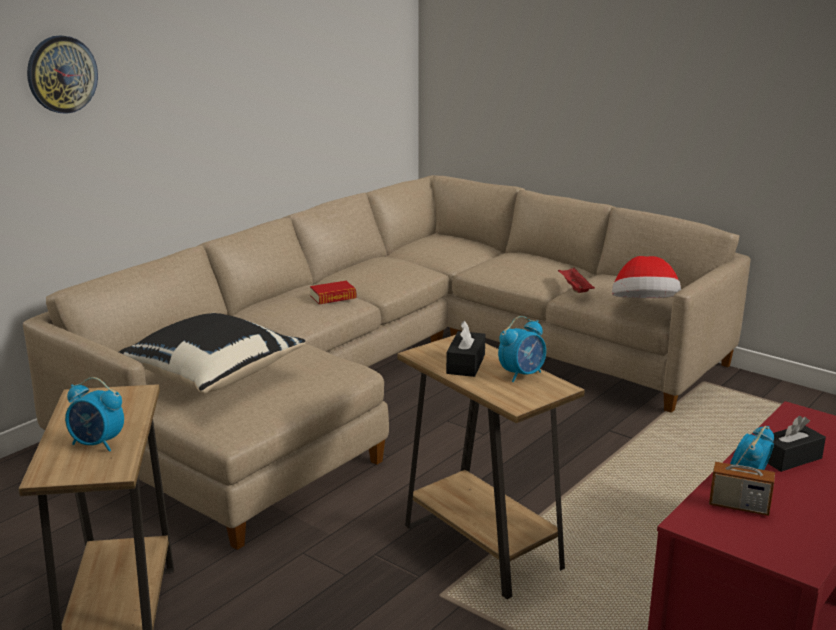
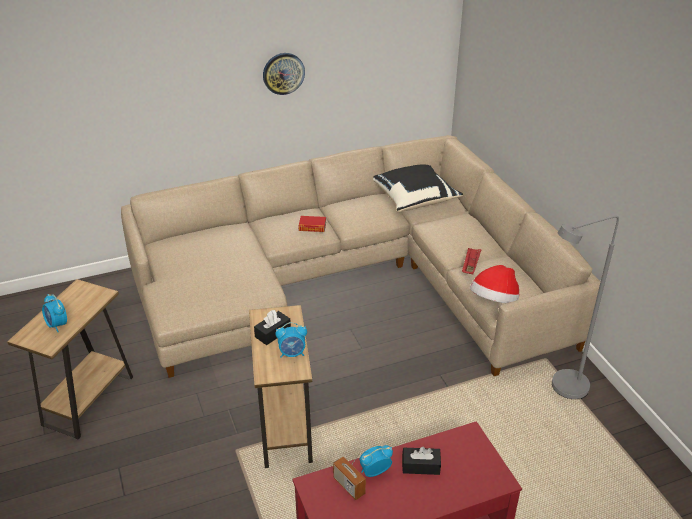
camera: 30 degrees right, 15 degrees up
wall clock [27,35,98,114] -> wall clock moved to [263,53,305,95]
black pillow [119,313,305,394] -> black pillow moved to [373,164,463,212]
none -> grey floor lamp [552,216,619,399]

